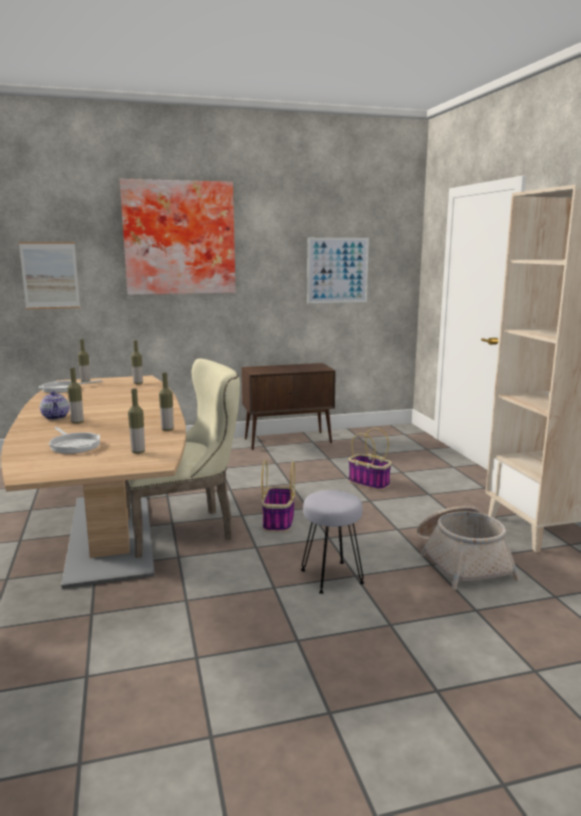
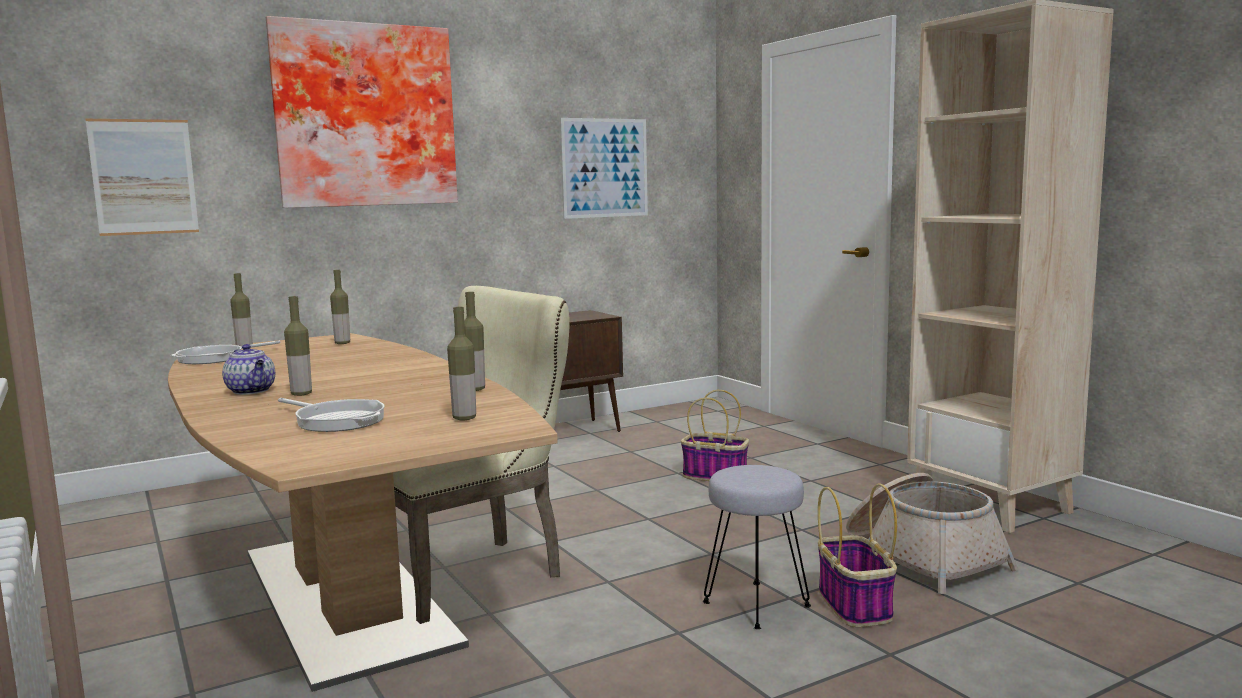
camera: 15 degrees left, 5 degrees down
basket [262,460,295,532] -> basket moved to [818,483,897,627]

